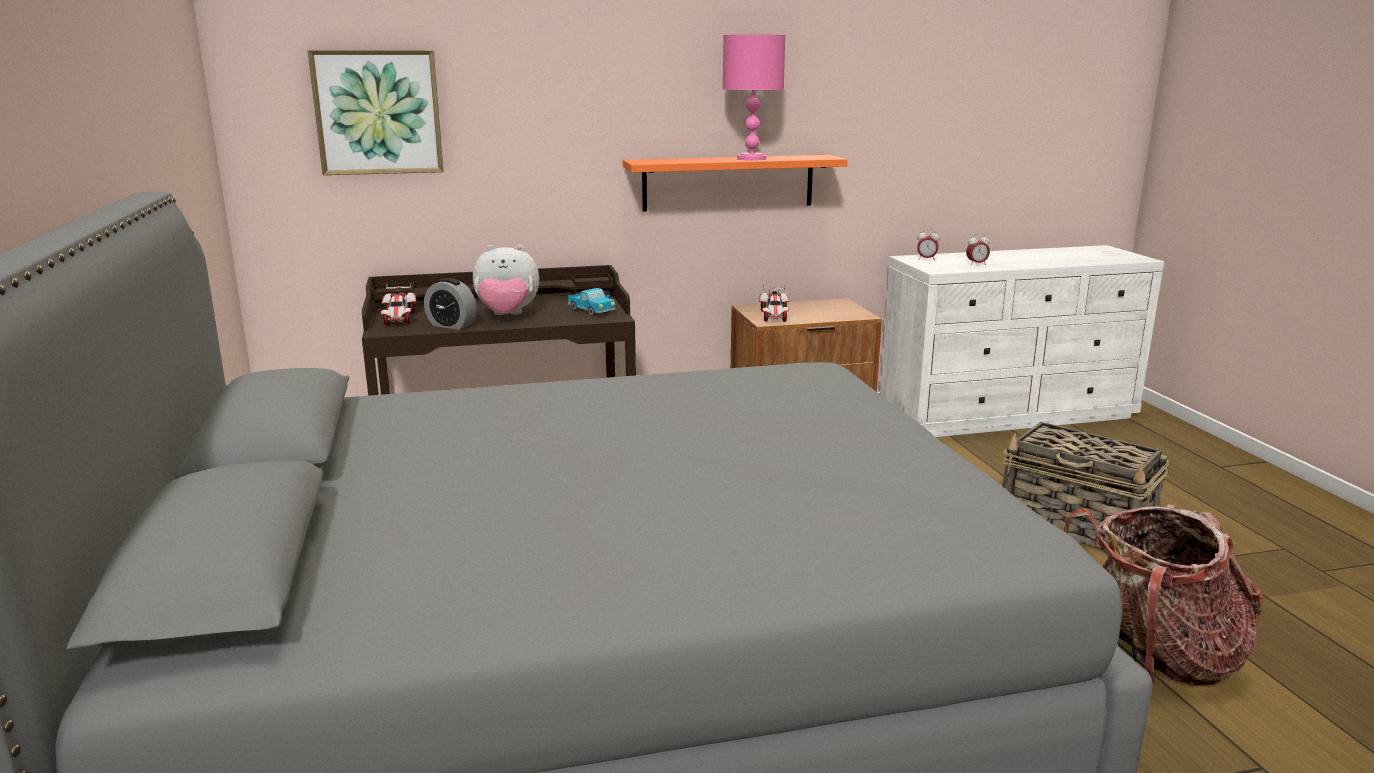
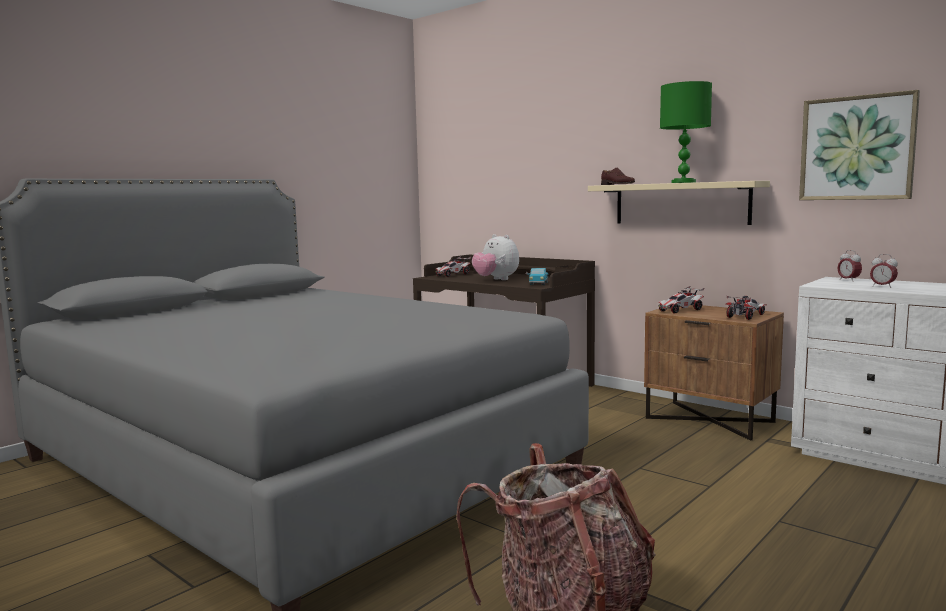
camera: 55 degrees right, 10 degrees down
picture [308,50,444,175] -> picture moved to [799,90,920,200]
alarm clock [424,278,477,330] -> none
orange shelf [623,155,848,212] -> beige shelf [588,181,770,225]
pink table lamp [723,35,785,161] -> green table lamp [660,81,712,183]
basket [1003,422,1169,551] -> none
none -> brown shoe [601,168,635,185]
none -> toy car [726,296,767,320]

